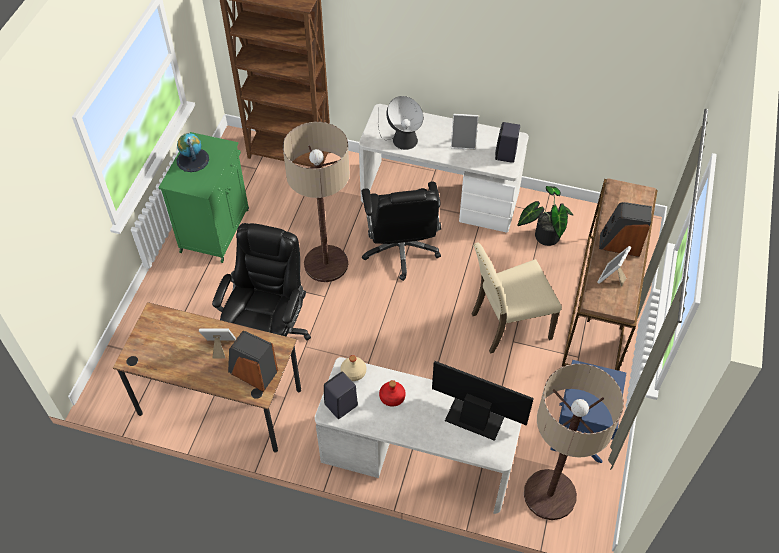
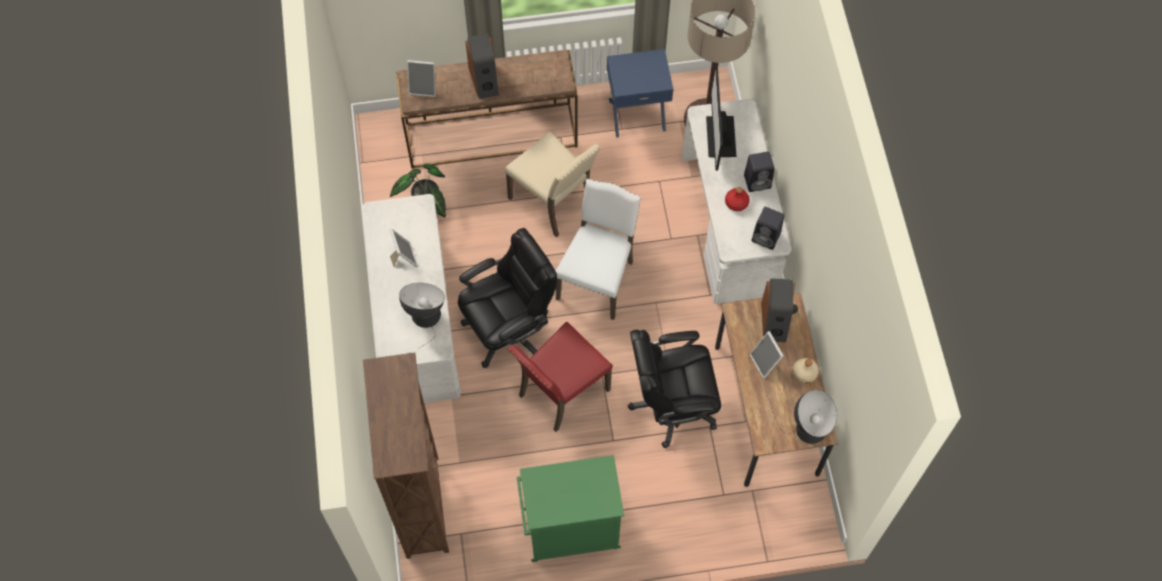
camera: 115 degrees left, 10 degrees up
globe [176,133,209,172] -> none
floor lamp [283,122,350,282] -> red chair [508,322,613,432]
beige bottle [341,355,366,381] -> beige bottle moved to [793,358,819,383]
black speaker [495,122,520,163] -> black speaker moved to [744,152,774,192]
picture frame [597,246,631,287] -> picture frame moved to [407,60,436,97]
none -> white chair [556,178,641,320]
none -> table lamp [764,385,837,444]

